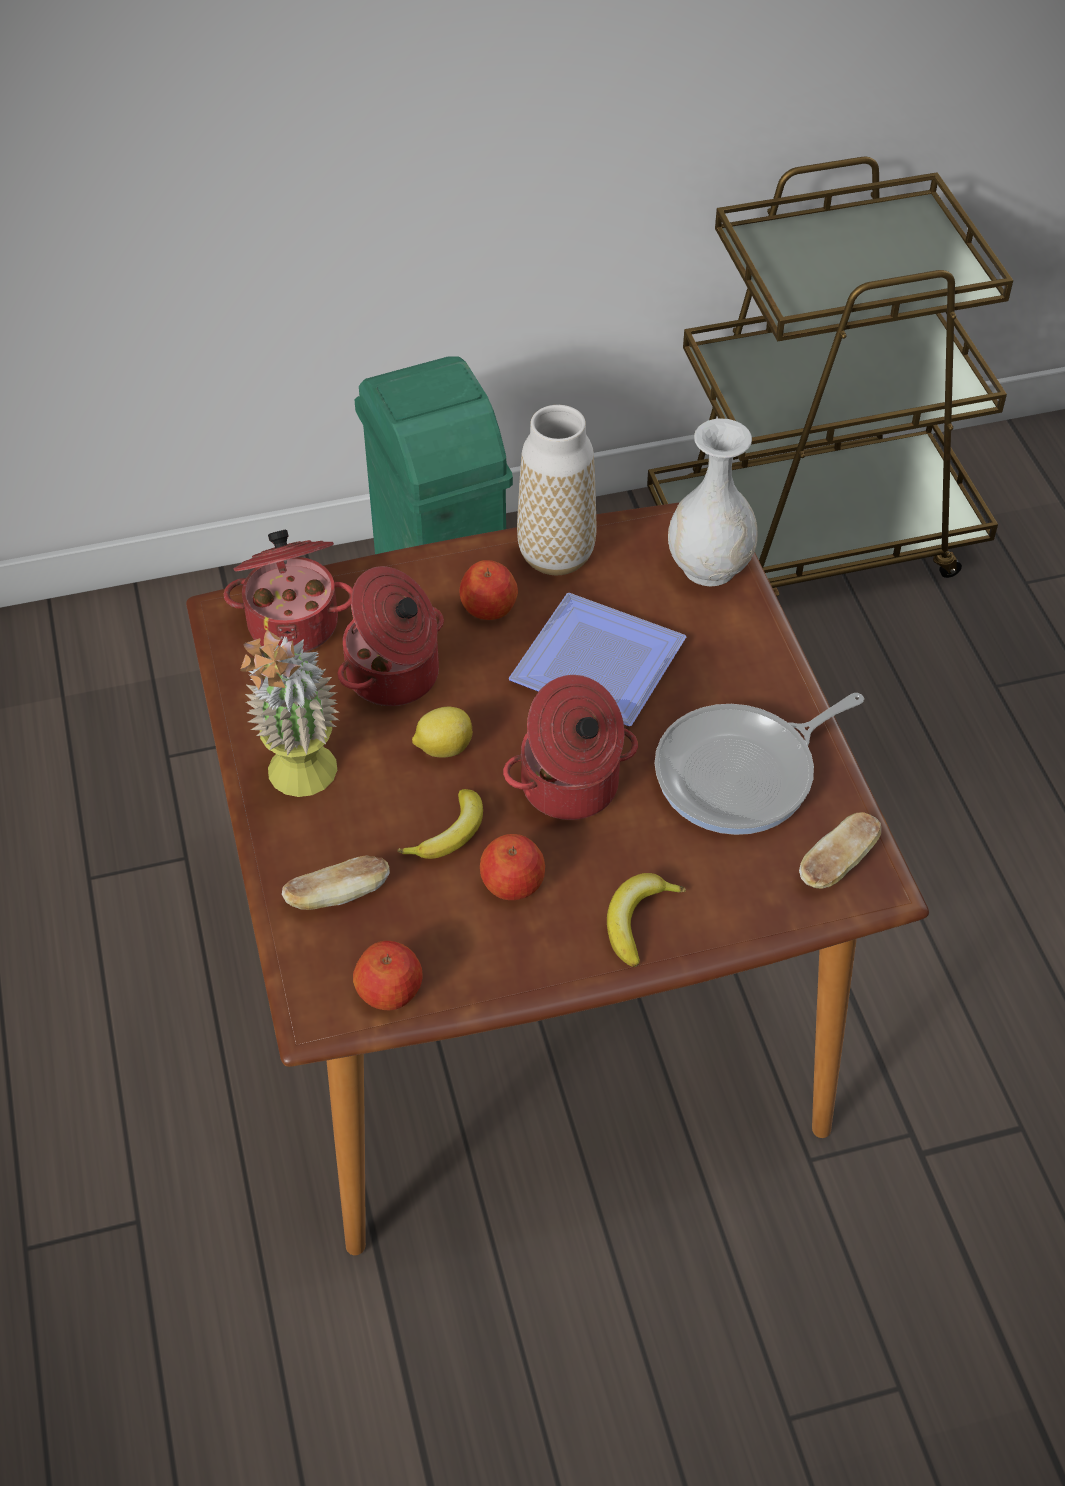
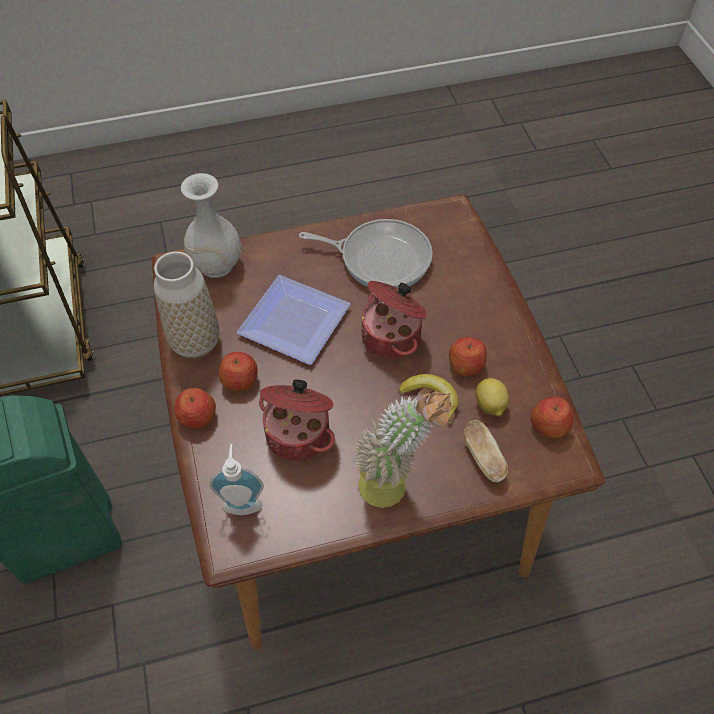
camera: 90 degrees left, 5 degrees up
cooking pot [224,529,353,653] -> soap dispenser [209,443,264,515]
lemon [412,706,473,757] -> lemon moved to [476,378,509,417]
banana [607,873,686,967] -> none
frying pan [655,693,864,835] -> frying pan turned 45 degrees counterclockwise [299,219,433,288]
bread [799,812,881,889] -> none
none -> apple [174,388,216,429]

